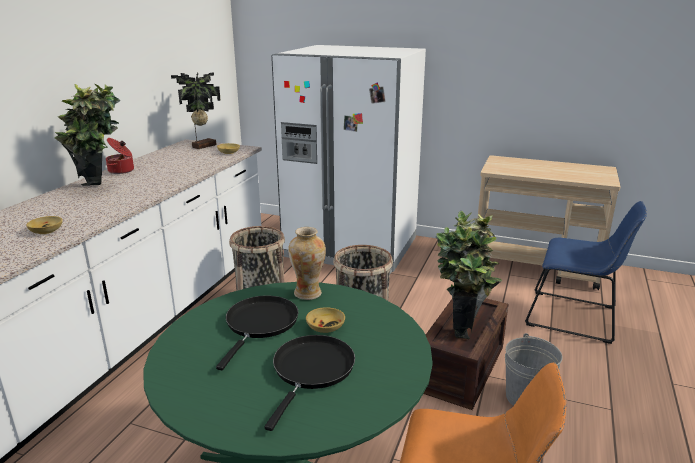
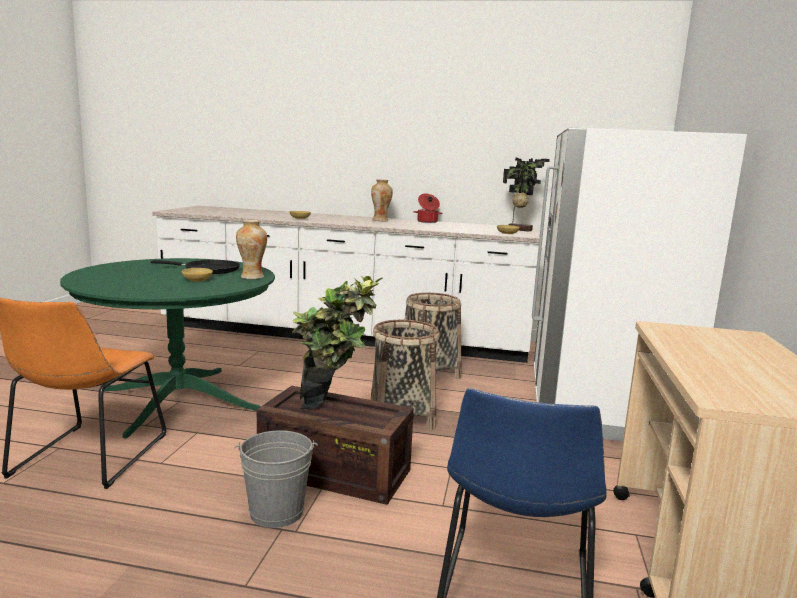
camera: 80 degrees right, 10 degrees down
potted plant [54,84,120,186] -> vase [371,179,393,221]
black frying pan [264,335,355,431] -> none

